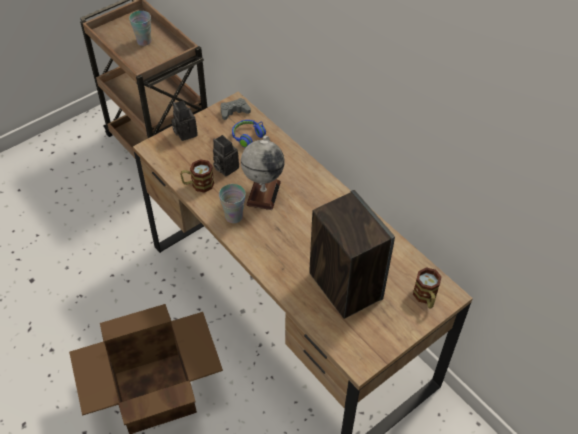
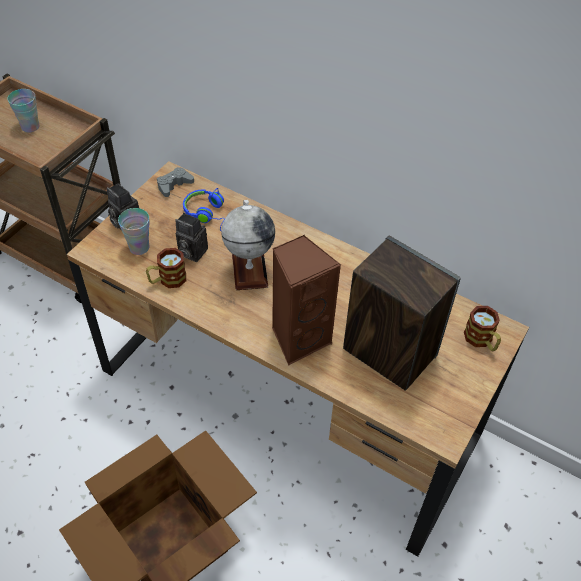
camera: 20 degrees left, 0 degrees up
cup [219,184,245,223] -> cup moved to [118,208,150,255]
none -> brown speaker [272,235,341,366]

